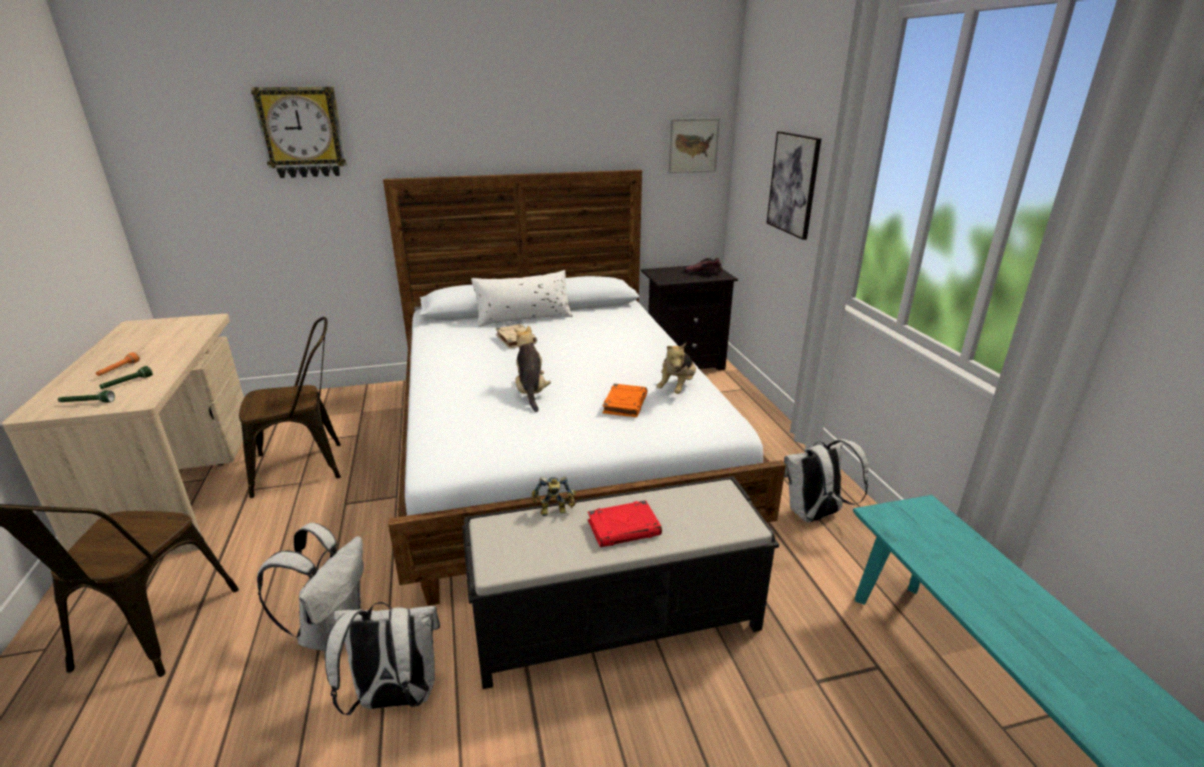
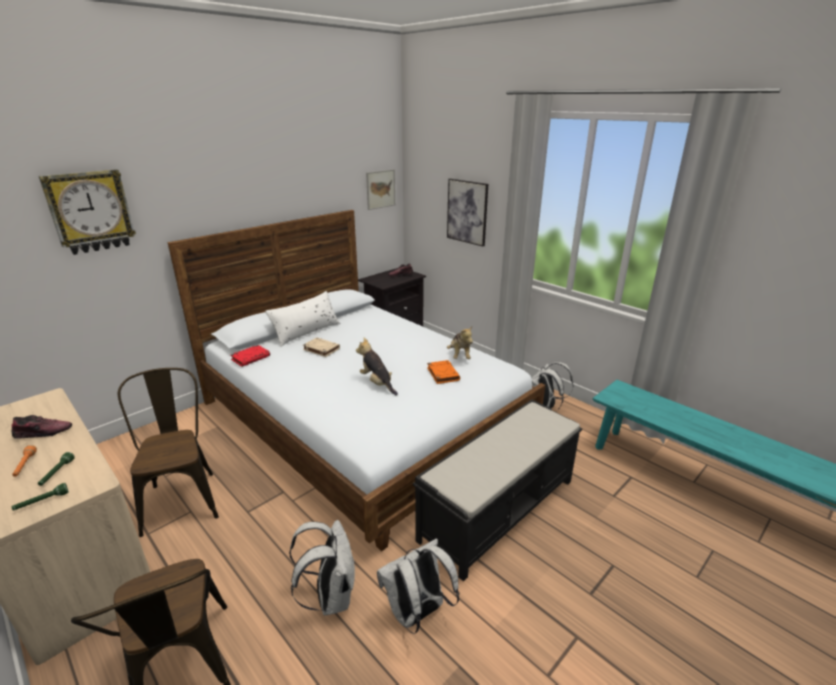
camera: 30 degrees left, 0 degrees up
brown chair [239,317,341,498] -> brown chair turned 60 degrees counterclockwise [118,368,219,537]
toy robot [532,476,576,516] -> none
red book [588,500,662,547] -> red book moved to [230,345,270,367]
none -> shoe [11,415,72,439]

